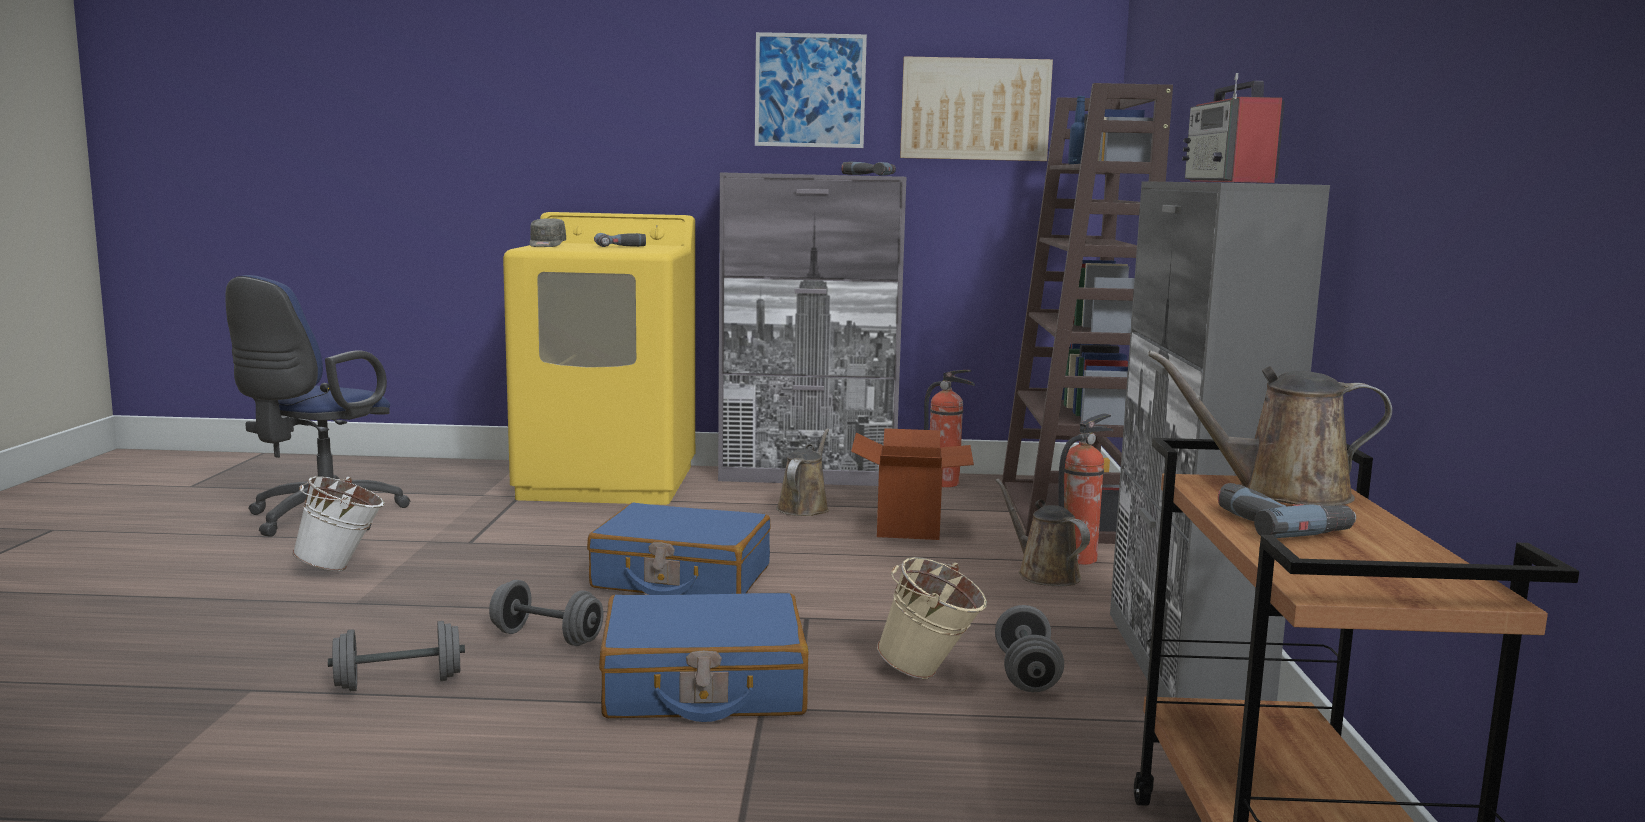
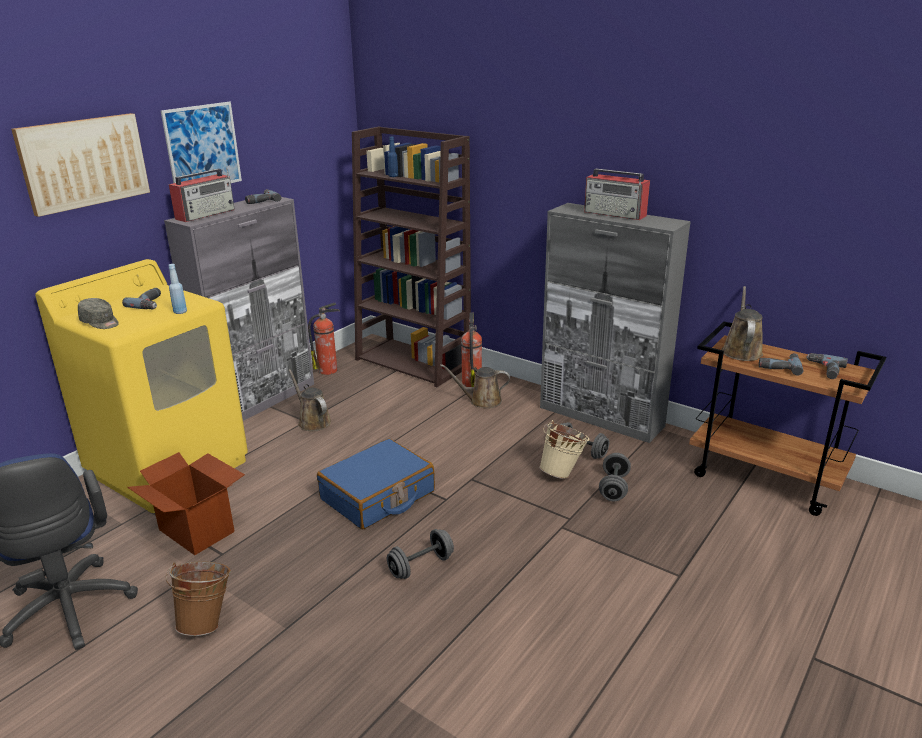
camera: 55 degrees left, 15 degrees up
white bucket [292,476,385,571] -> brown bucket [166,561,231,636]
grey dumbbell [328,621,465,692] -> grey dumbbell moved to [599,453,631,501]
blue suitcase [599,593,808,722] -> none
cardboard box [851,428,974,540] -> cardboard box moved to [127,452,245,555]
picture [900,56,1053,161] -> picture moved to [11,113,150,217]
brown watering can [1148,350,1392,506] -> brown watering can turned 150 degrees clockwise [722,286,763,361]
none -> blue bottle [168,264,187,314]
none -> radio [169,167,235,222]
none -> power drill [806,353,848,379]

